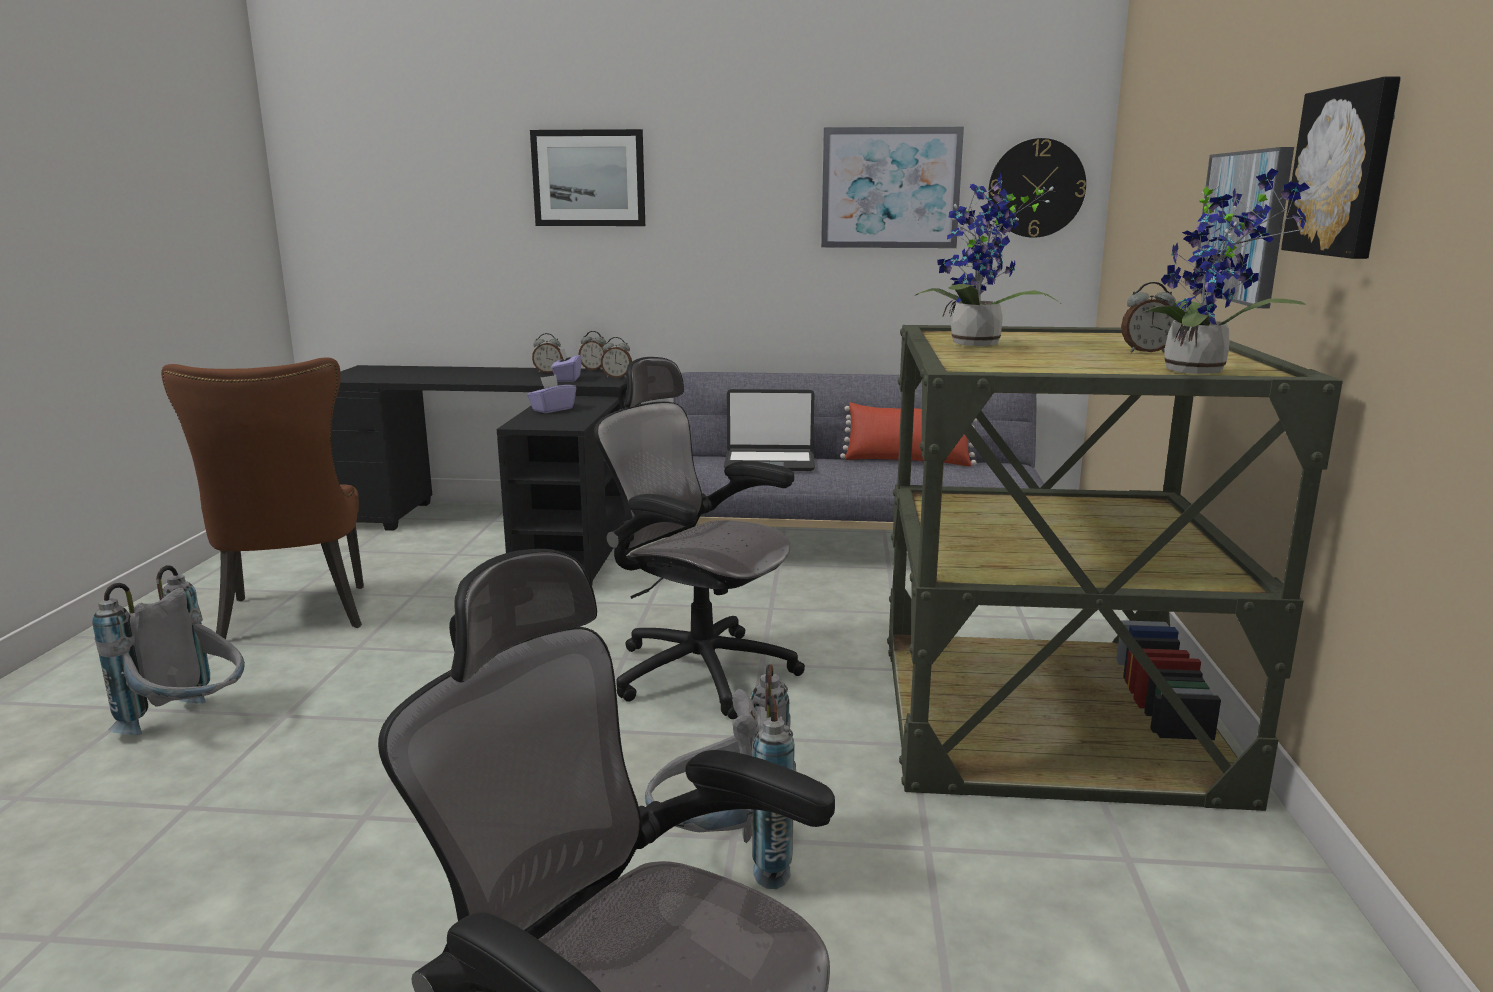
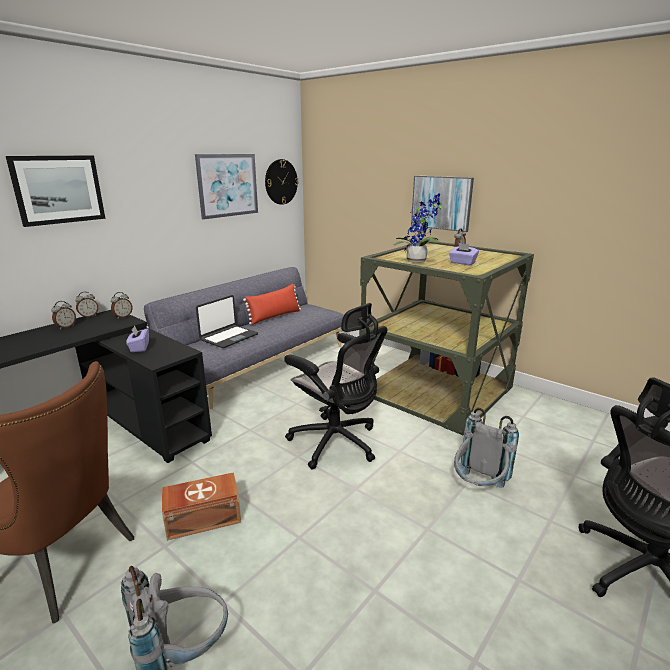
camera: 55 degrees left, 5 degrees up
purple tissue box [552,348,582,382] -> purple tissue box moved to [449,243,479,265]
office chair [594,357,805,719] -> office chair turned 120 degrees counterclockwise [284,303,387,470]
potted plant [1143,168,1310,374] -> none
picture [1281,76,1401,259] -> none
none -> brown storage box [162,472,241,541]

